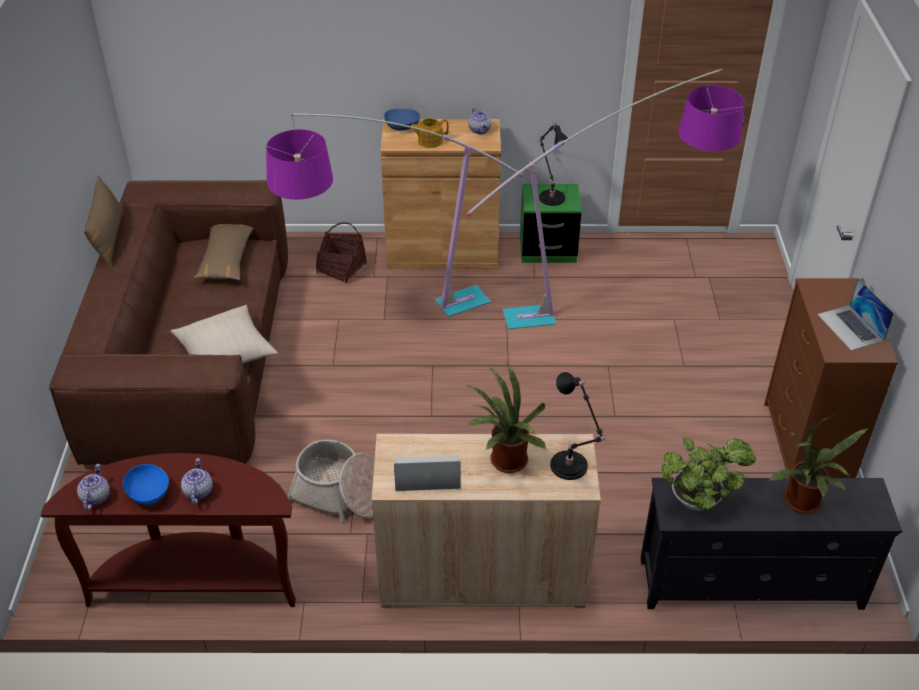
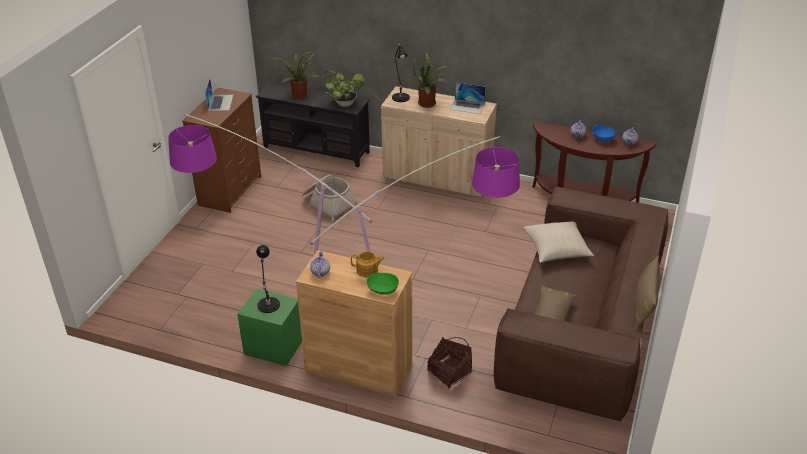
camera: 160 degrees left, 5 degrees down
basket [287,440,375,523] -> basket moved to [302,175,358,222]
blue bowl [384,108,420,131] -> green bowl [366,273,399,295]

